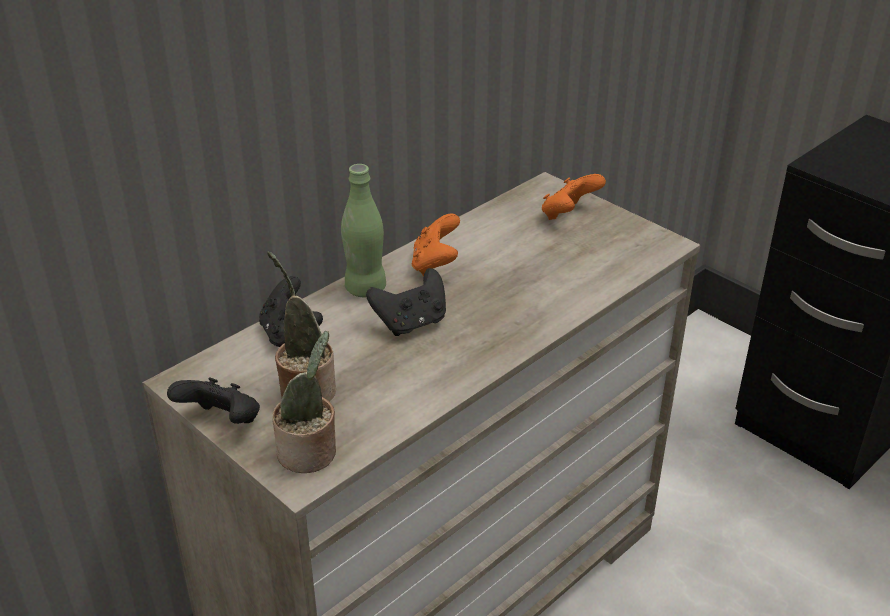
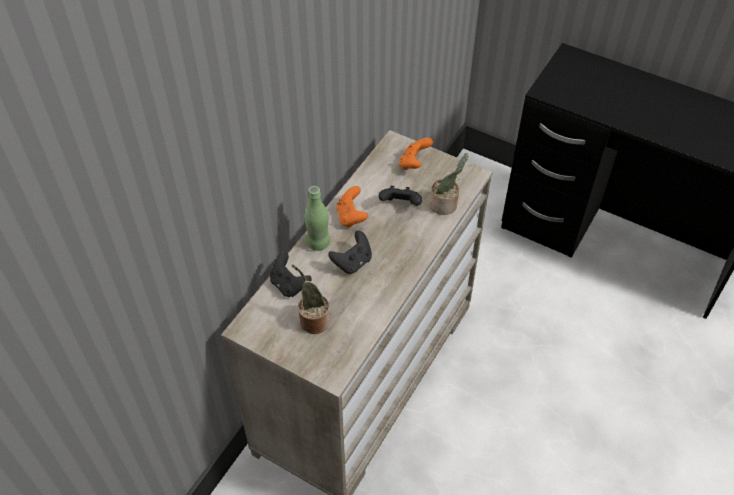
camera: 15 degrees left, 15 degrees up
black game controller [167,377,260,424] -> black game controller moved to [379,186,422,206]
potted plant [272,331,336,473] -> potted plant moved to [430,153,468,215]

